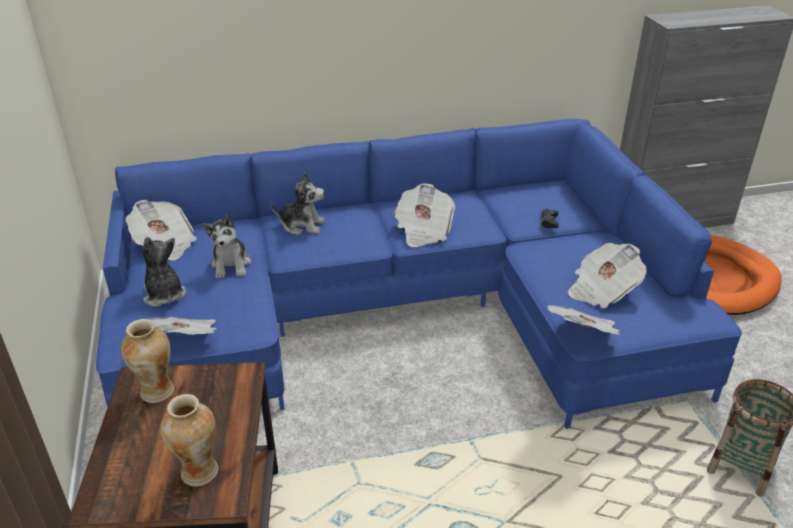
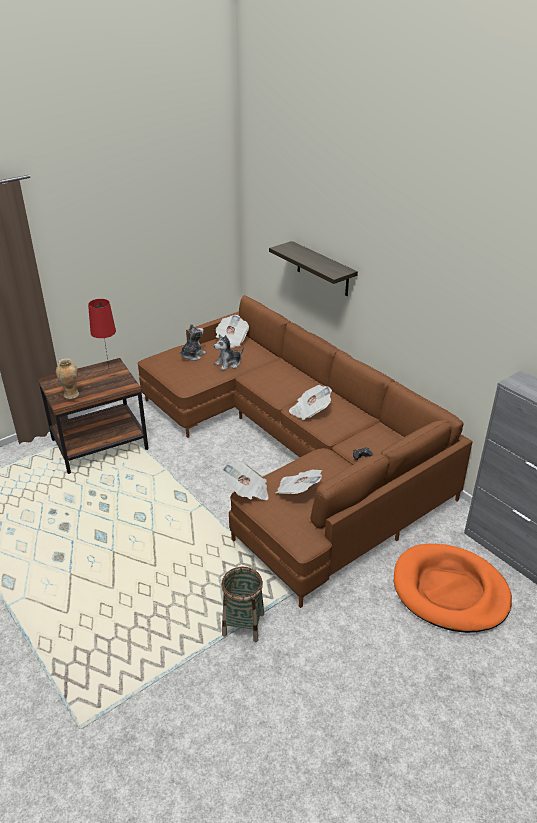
camera: 65 degrees right, 0 degrees up
blue sofa [96,119,742,429] -> brown sofa [137,295,473,608]
vase [121,319,174,403] -> red table lamp [88,299,116,367]
newspaper [149,317,217,335] -> none
plush toy [271,173,325,235] -> none
none -> shelf [269,241,358,296]

